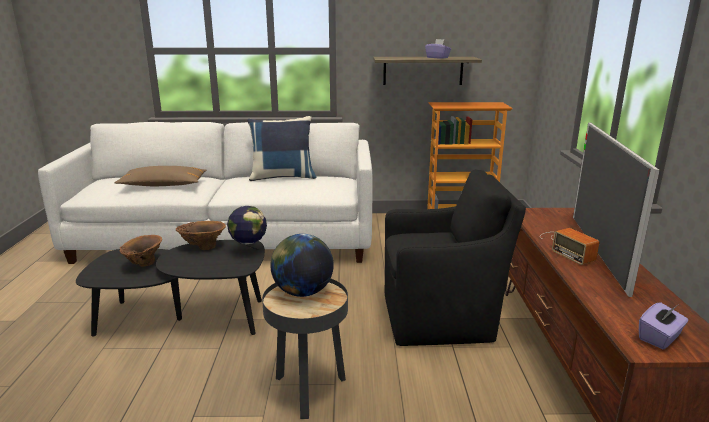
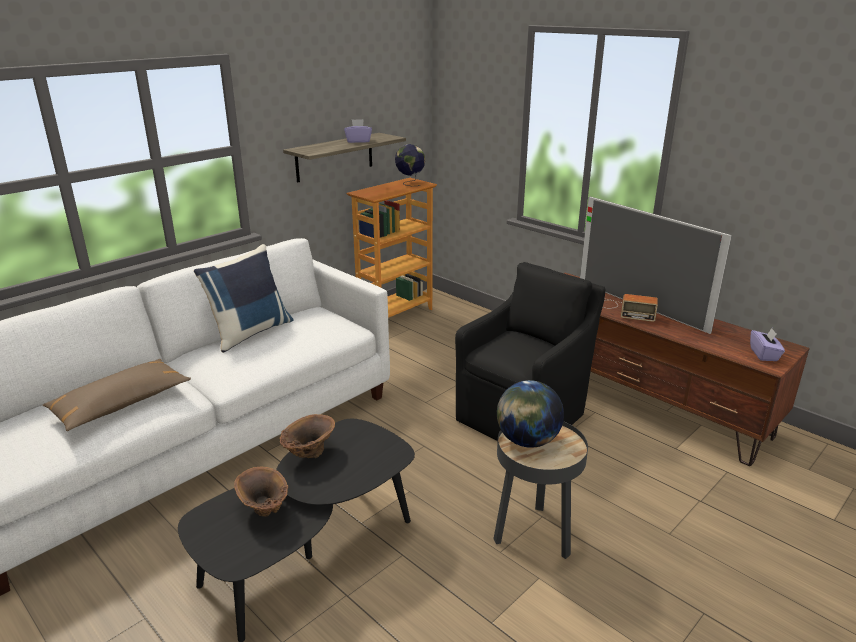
camera: 45 degrees left, 5 degrees up
globe [227,206,267,259] -> globe moved to [395,144,425,186]

